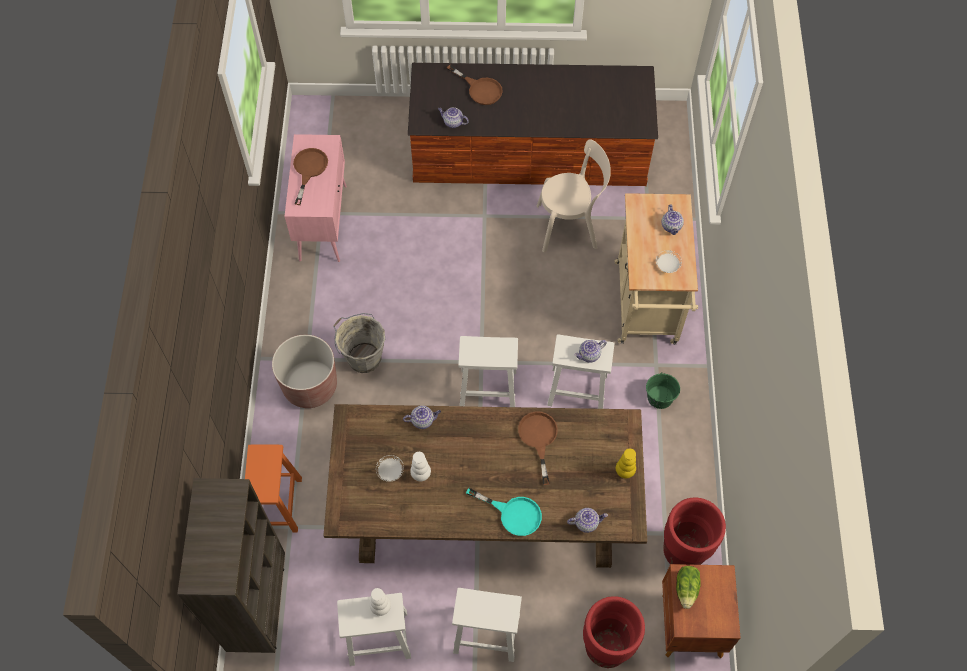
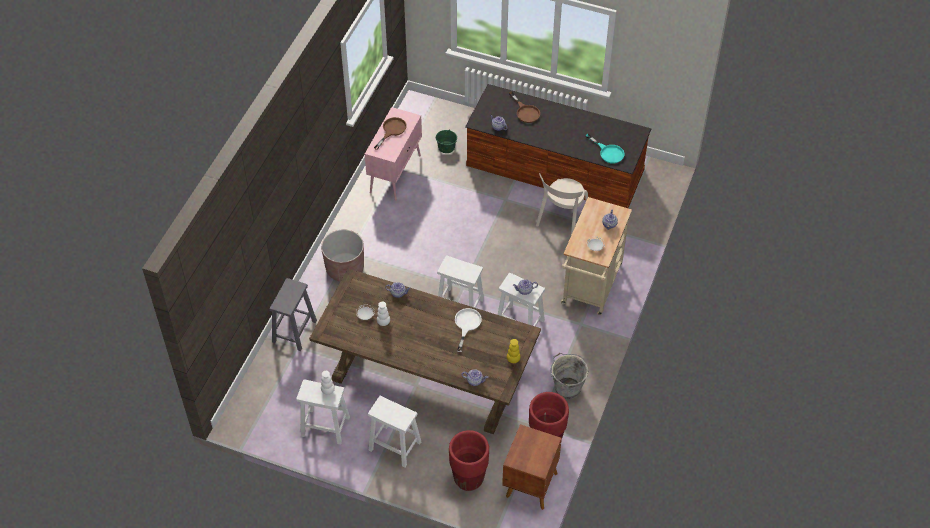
camera: 20 degrees right, 10 degrees down
brown bookcase [177,478,285,653] -> none
orange stool [245,445,302,532] -> grey stool [270,278,317,351]
grey bucket [333,313,385,373] -> grey bucket moved to [550,353,589,400]
turquoise frying pan [466,488,542,536] -> turquoise frying pan moved to [585,134,625,164]
brown frying pan [518,411,558,485] -> white frying pan [455,308,482,352]
beige chair [537,139,611,252] -> beige chair turned 105 degrees clockwise [536,173,588,235]
green bucket [646,372,680,409] -> green bucket moved to [436,129,457,153]
lettuce [676,566,701,609] -> none

